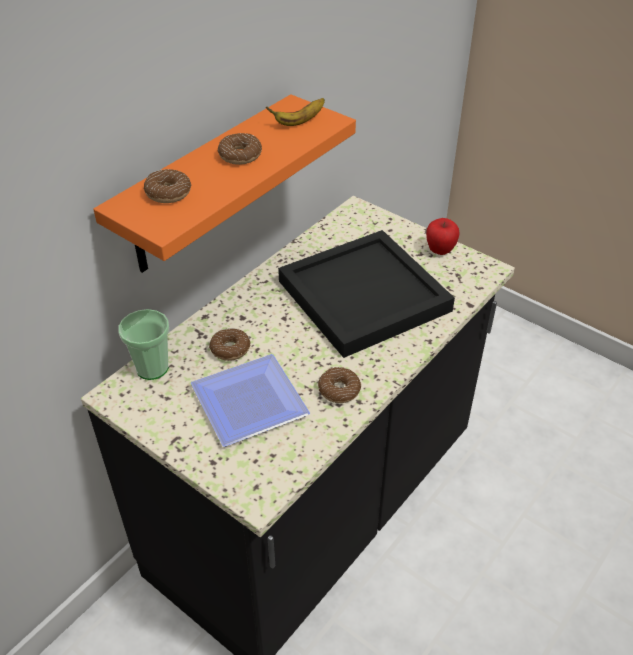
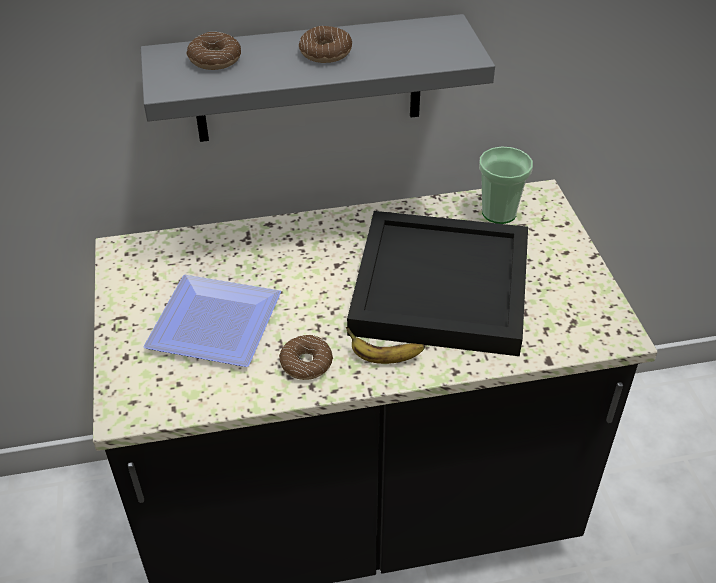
camera: 40 degrees right, 0 degrees up
orange shelf [93,94,356,273] -> grey shelf [141,14,495,142]
cup [118,309,169,380] -> cup moved to [479,146,533,224]
donut [209,328,250,361] -> none
banana [266,98,325,126] -> banana moved to [346,327,425,364]
apple [426,218,459,255] -> none

